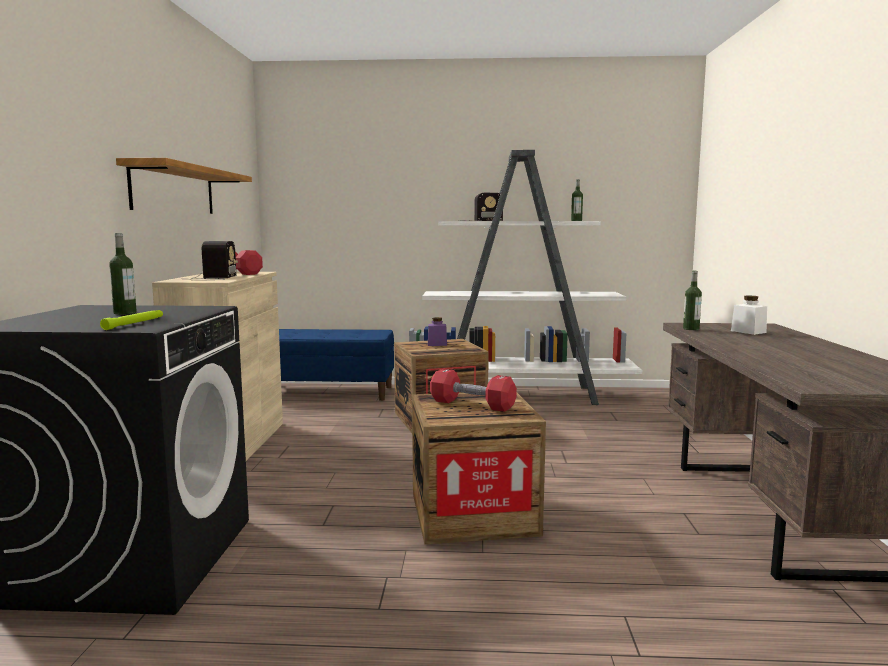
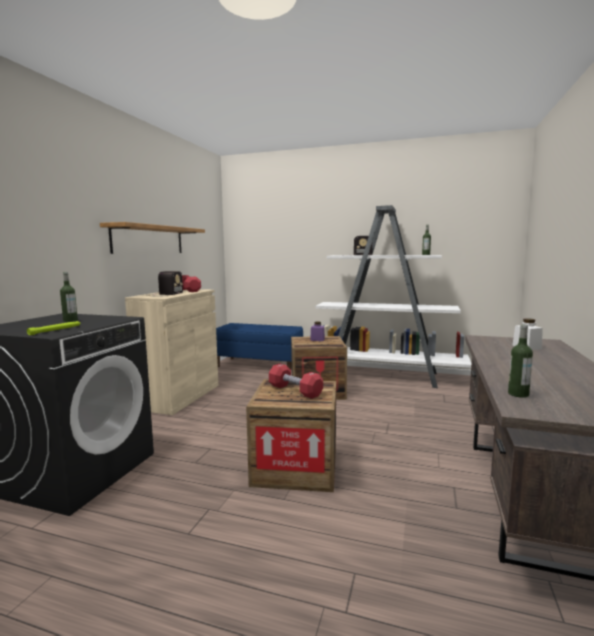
camera: 15 degrees right, 0 degrees up
bottle [683,271,702,330] -> bottle moved to [508,325,533,398]

